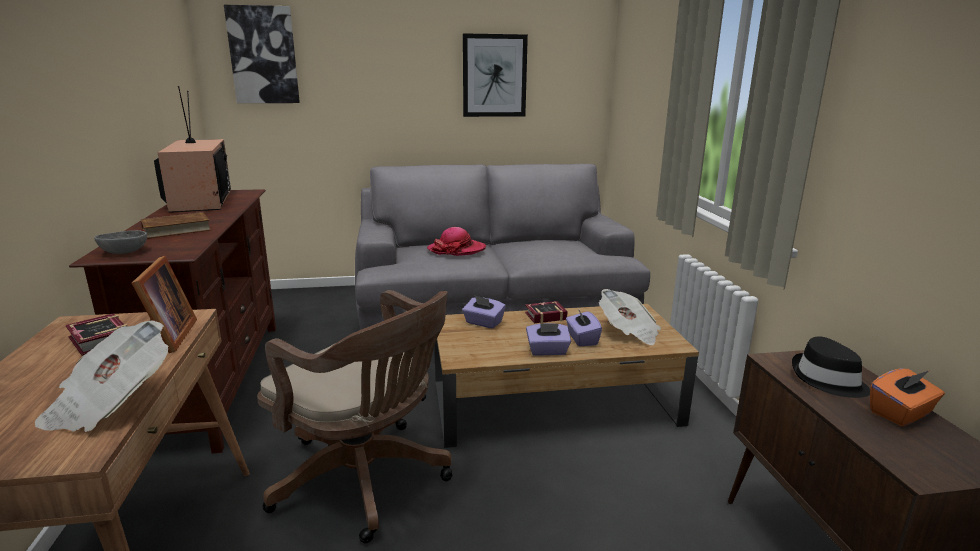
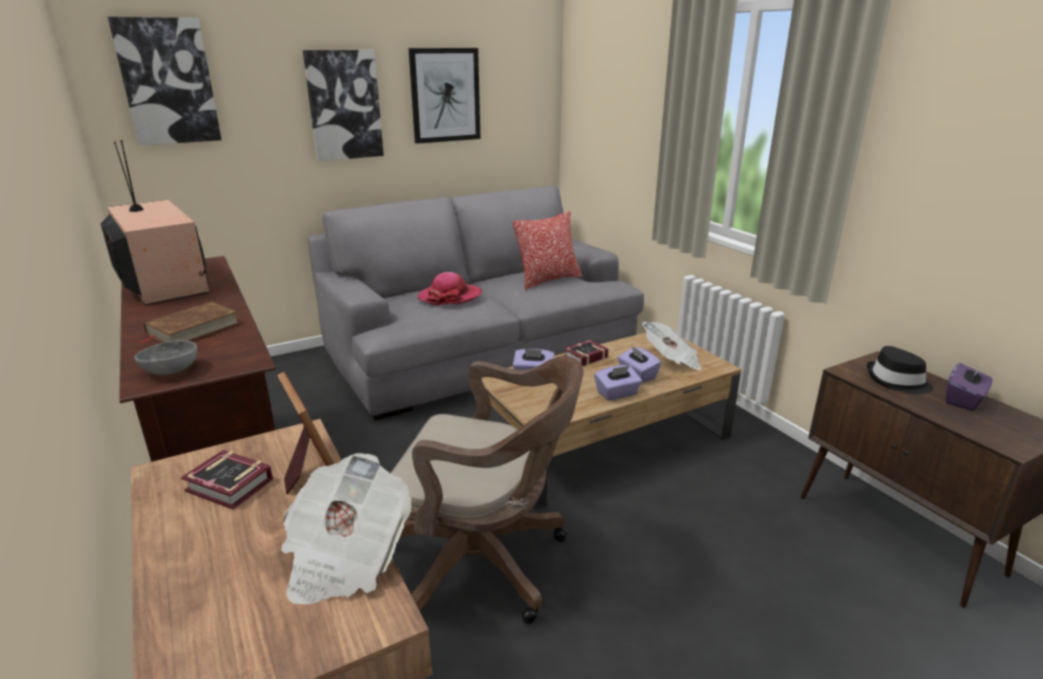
camera: 20 degrees left, 5 degrees up
orange tissue box [870,368,945,426] -> purple tissue box [945,363,992,411]
none -> picture [303,50,384,161]
none -> pillow [513,211,582,290]

